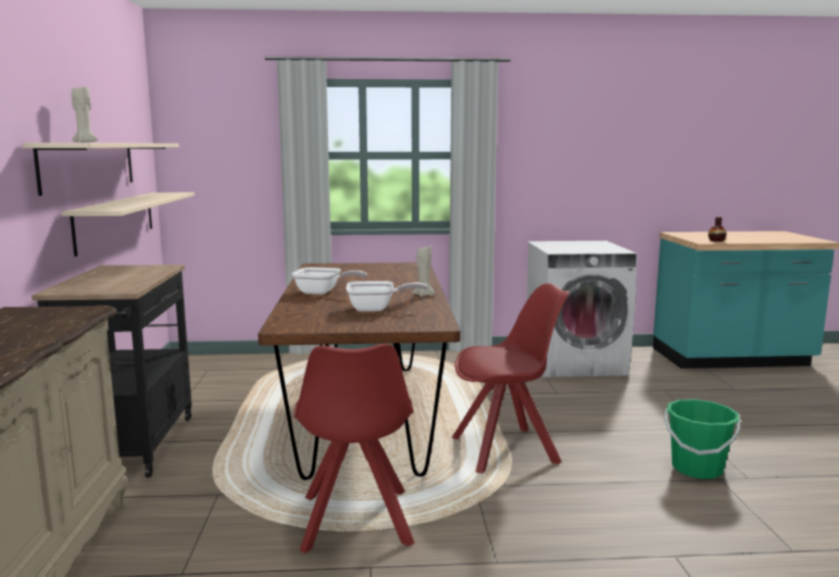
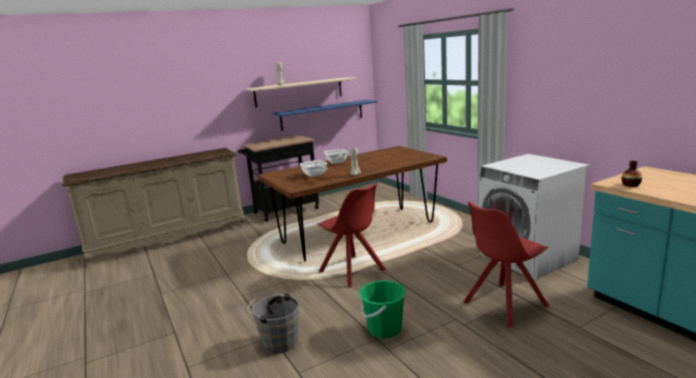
camera: 65 degrees right, 5 degrees up
beige shelf [62,192,195,256] -> blue shelf [273,100,377,131]
red chair [294,344,415,554] -> red chair moved to [463,201,550,328]
none -> grey bucket [248,293,300,353]

